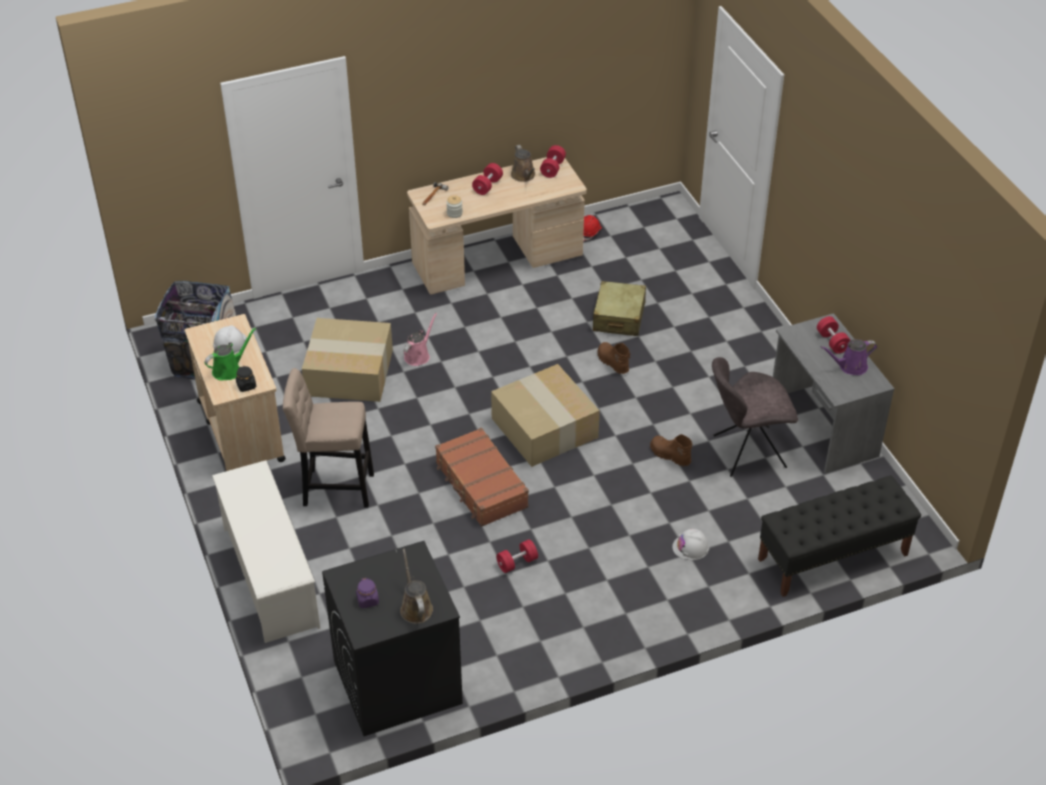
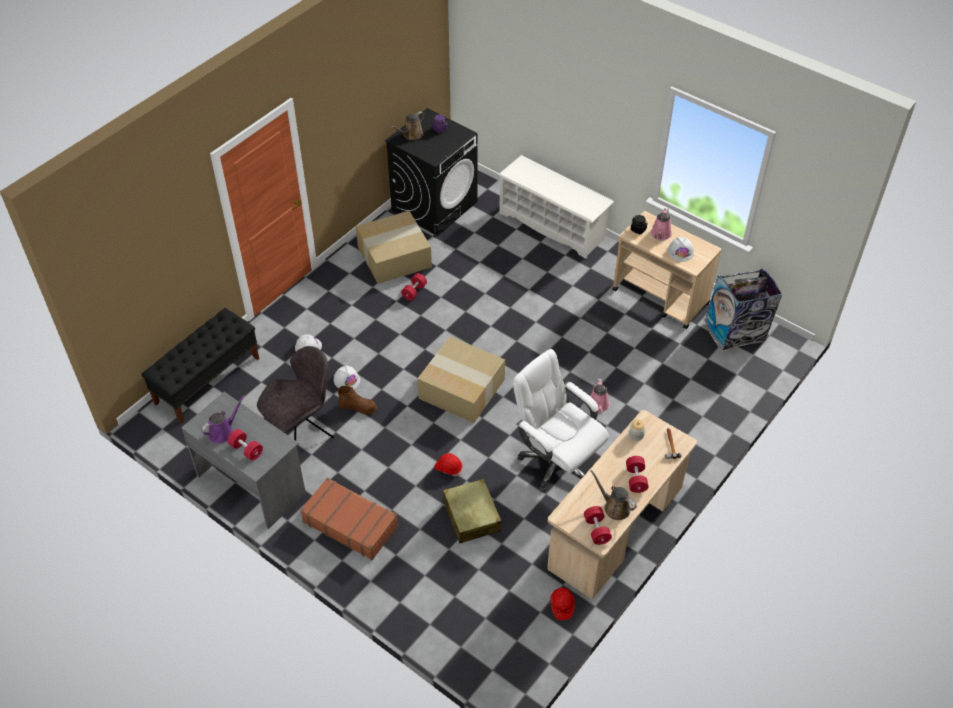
camera: 150 degrees right, 5 degrees up
green watering can [205,327,256,381] -> pink watering can [651,208,672,240]
beige stool [283,368,374,507] -> none
cardboard box [302,318,393,402] -> cardboard box moved to [356,211,432,284]
brown watering can [400,548,433,624] -> brown watering can turned 90 degrees clockwise [391,111,424,140]
brown suitcase [435,428,529,527] -> brown suitcase moved to [300,478,398,560]
brown boot [597,342,630,374] -> red hard hat [434,453,463,476]
none -> white hard hat [334,365,360,389]
none -> white office chair [513,349,609,492]

